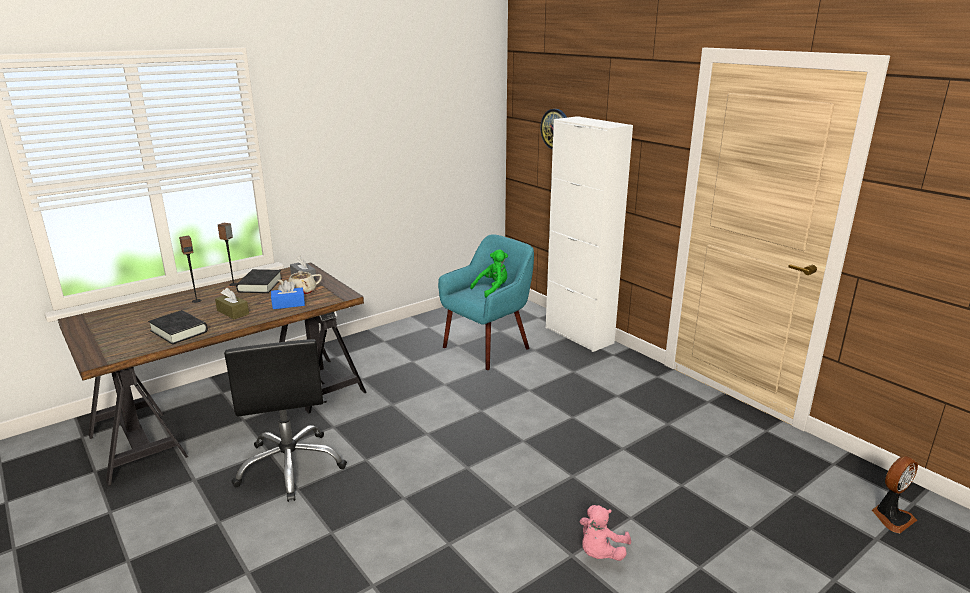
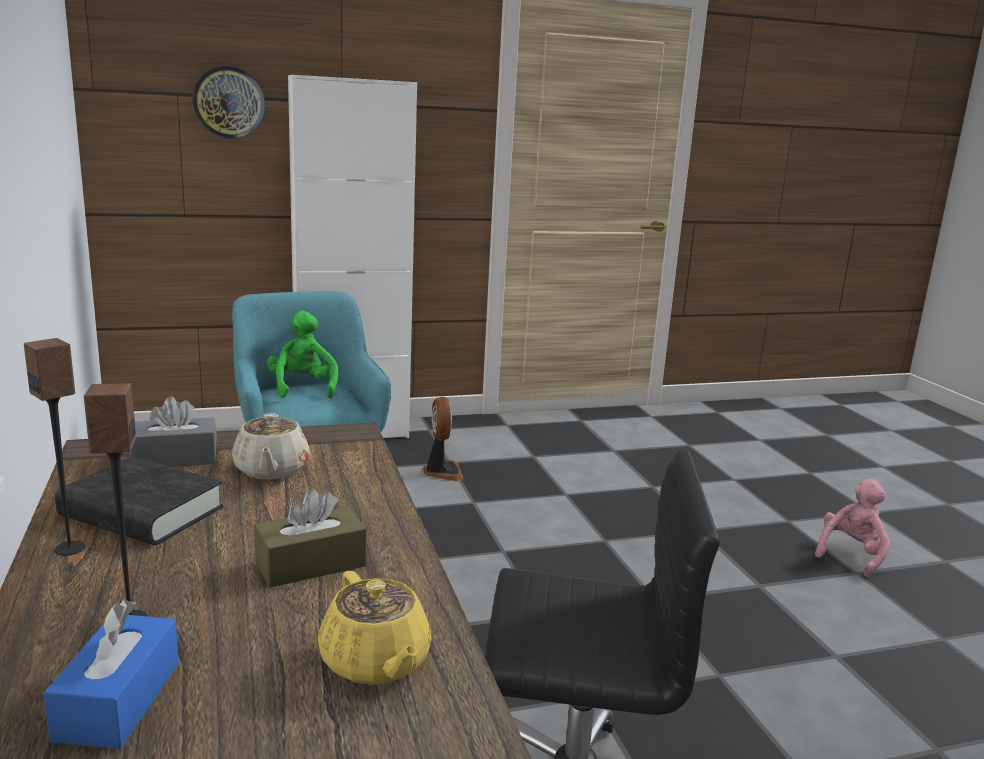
camera: 70 degrees left, 5 degrees down
black book [148,310,208,345] -> yellow teapot [318,571,432,685]
blue tissue box [271,280,305,309] -> blue tissue box moved to [43,599,179,749]
pink plush toy [580,505,631,561] -> pink plush toy turned 105 degrees counterclockwise [815,479,890,577]
fan [872,456,918,533] -> fan moved to [423,397,464,481]

